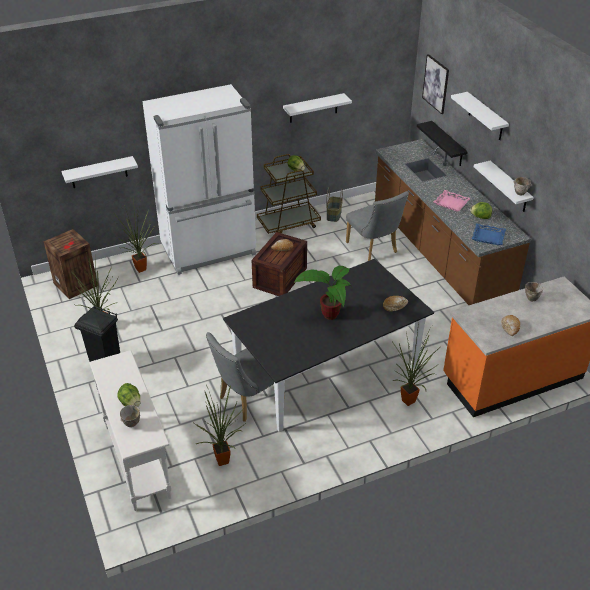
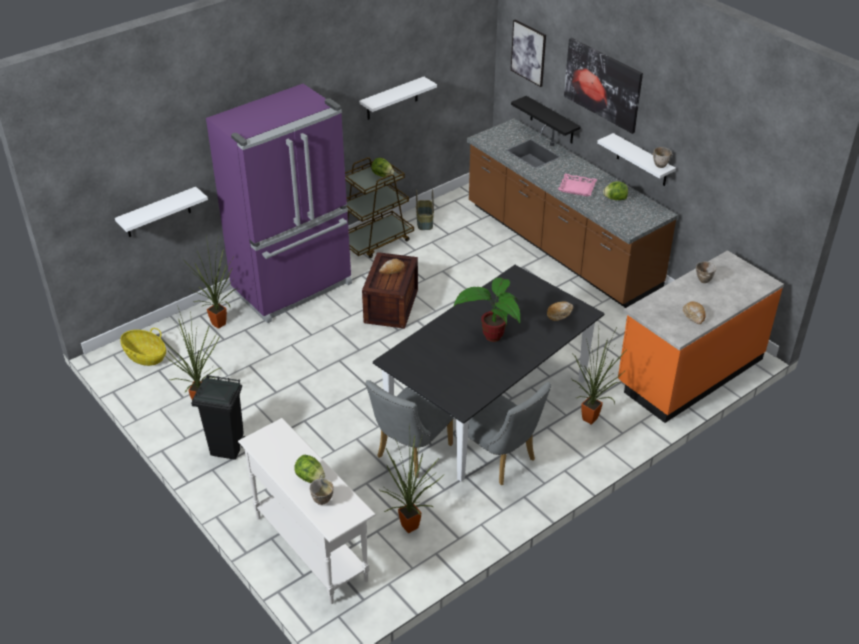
camera: 15 degrees left, 0 degrees up
crate [44,229,97,299] -> basket [121,328,166,366]
white fridge [142,84,256,275] -> purple fridge [206,84,352,323]
grey chair [346,191,409,261] -> grey chair moved to [468,382,551,485]
white shelf [451,92,509,140] -> picture [564,38,643,134]
blue tray [472,223,506,245] -> none

